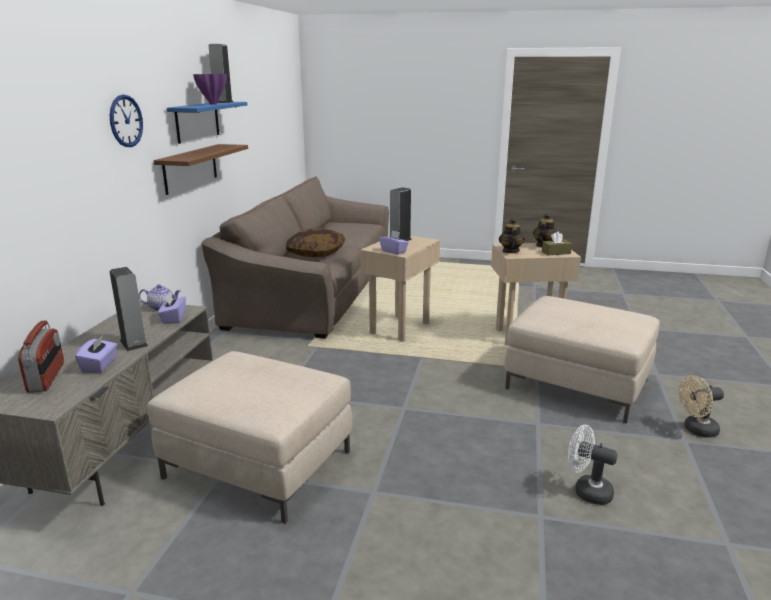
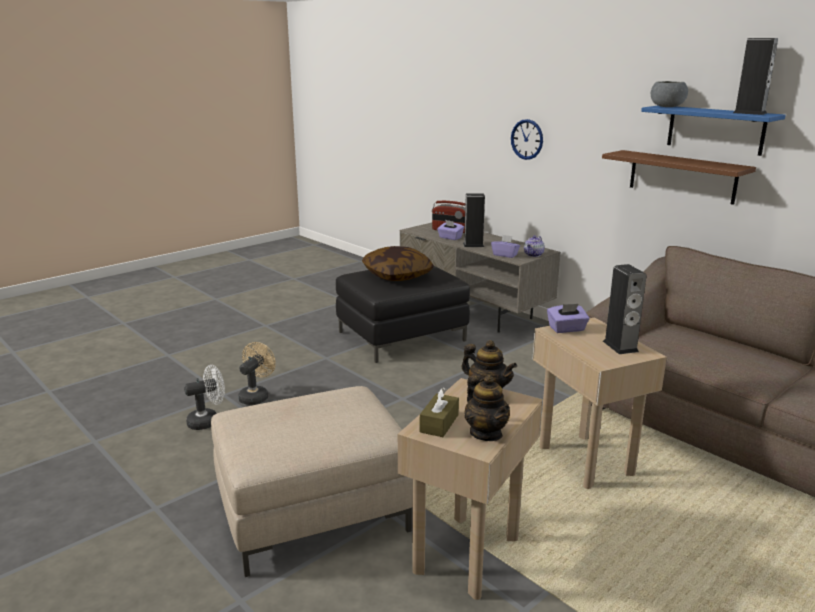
camera: 125 degrees right, 0 degrees up
wall clock [110,95,143,147] -> wall clock moved to [511,119,543,160]
beige ottoman [147,351,352,524] -> black ottoman [336,266,470,363]
purple vase [193,74,227,105] -> none
pillow [286,229,346,258] -> pillow moved to [362,246,434,281]
beige fan [679,375,724,438] -> beige fan moved to [238,342,276,405]
none -> grey bowl [651,81,688,107]

